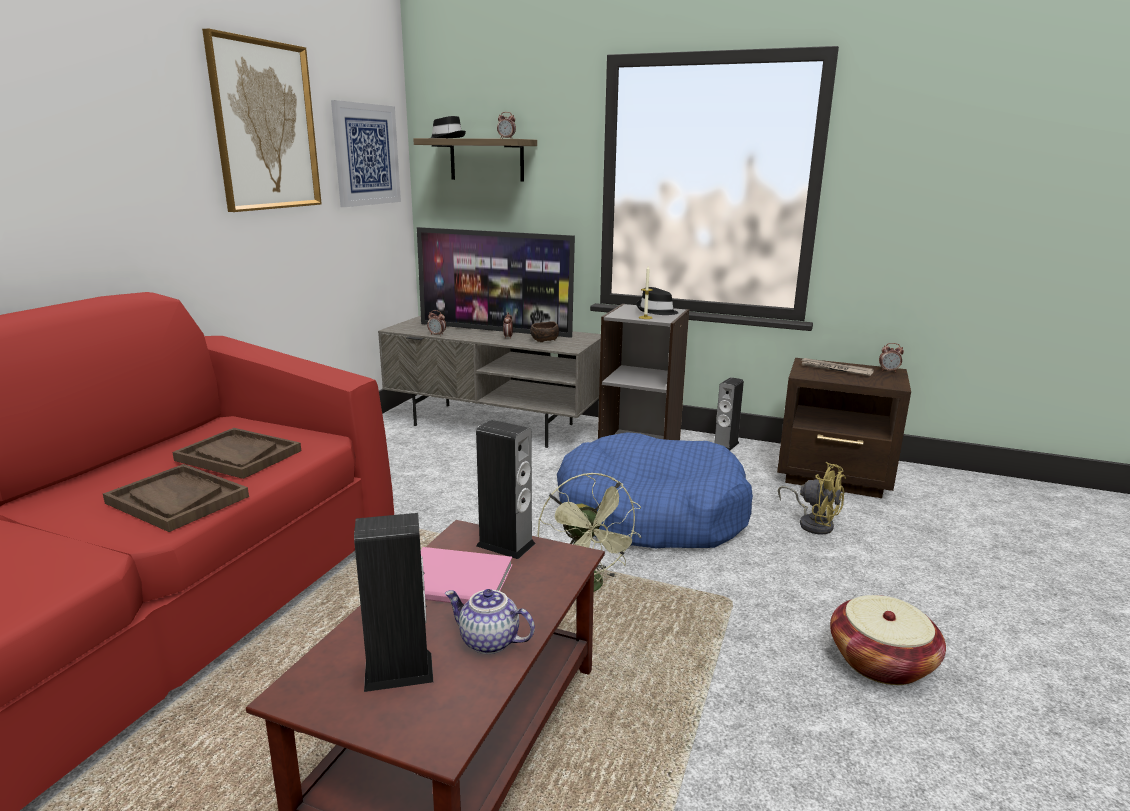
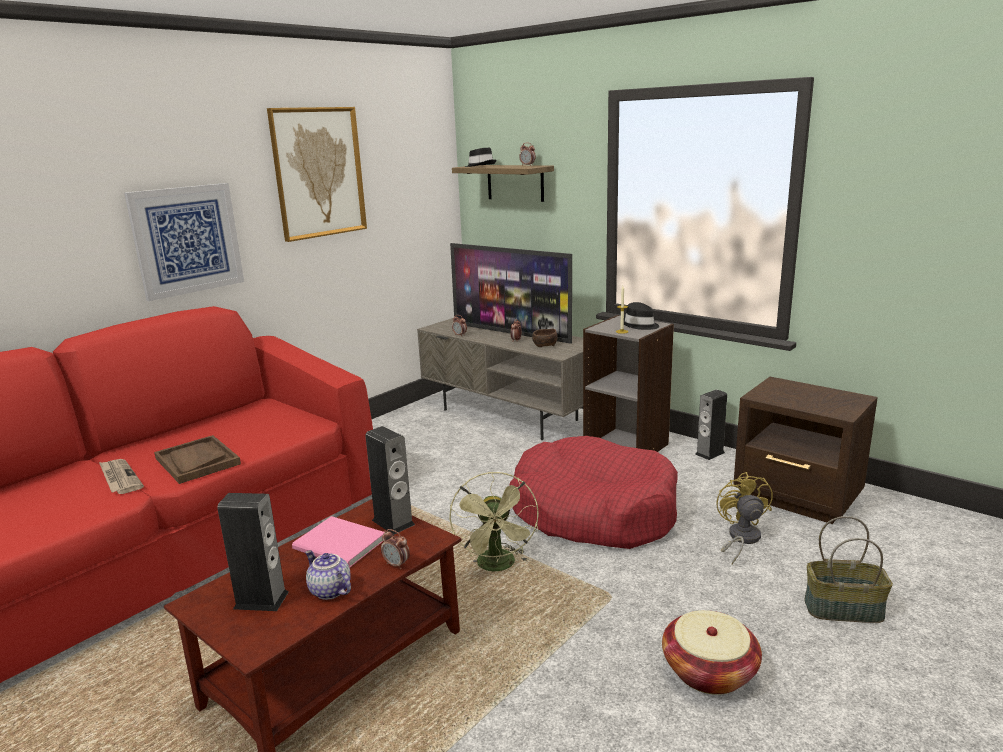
camera: 20 degrees right, 0 degrees up
brown tray [172,428,301,479] -> none
picture [331,100,401,207] -> picture moved to [124,183,244,301]
blue dog bed [557,432,753,548] -> red dog bed [509,436,678,549]
yellow fan [778,462,846,535] -> yellow fan turned 150 degrees counterclockwise [716,472,773,565]
newspaper [800,358,874,376] -> newspaper moved to [99,459,144,494]
alarm clock [879,343,904,372] -> alarm clock moved to [381,529,410,569]
none -> basket [804,516,893,623]

